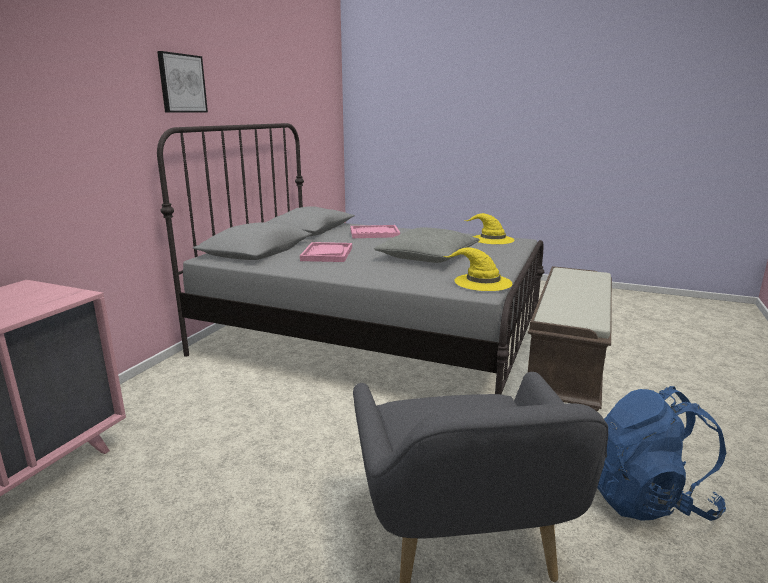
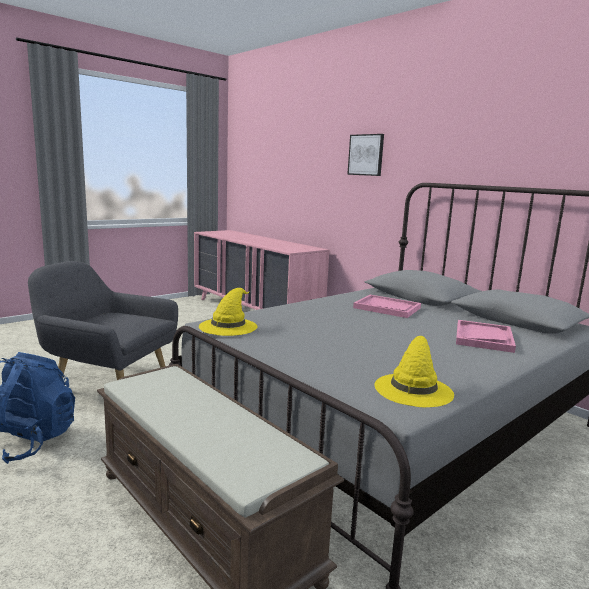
camera: 115 degrees right, 5 degrees down
picture [157,51,208,113] -> picture moved to [347,134,384,176]
grey pillow [374,227,480,263] -> none

